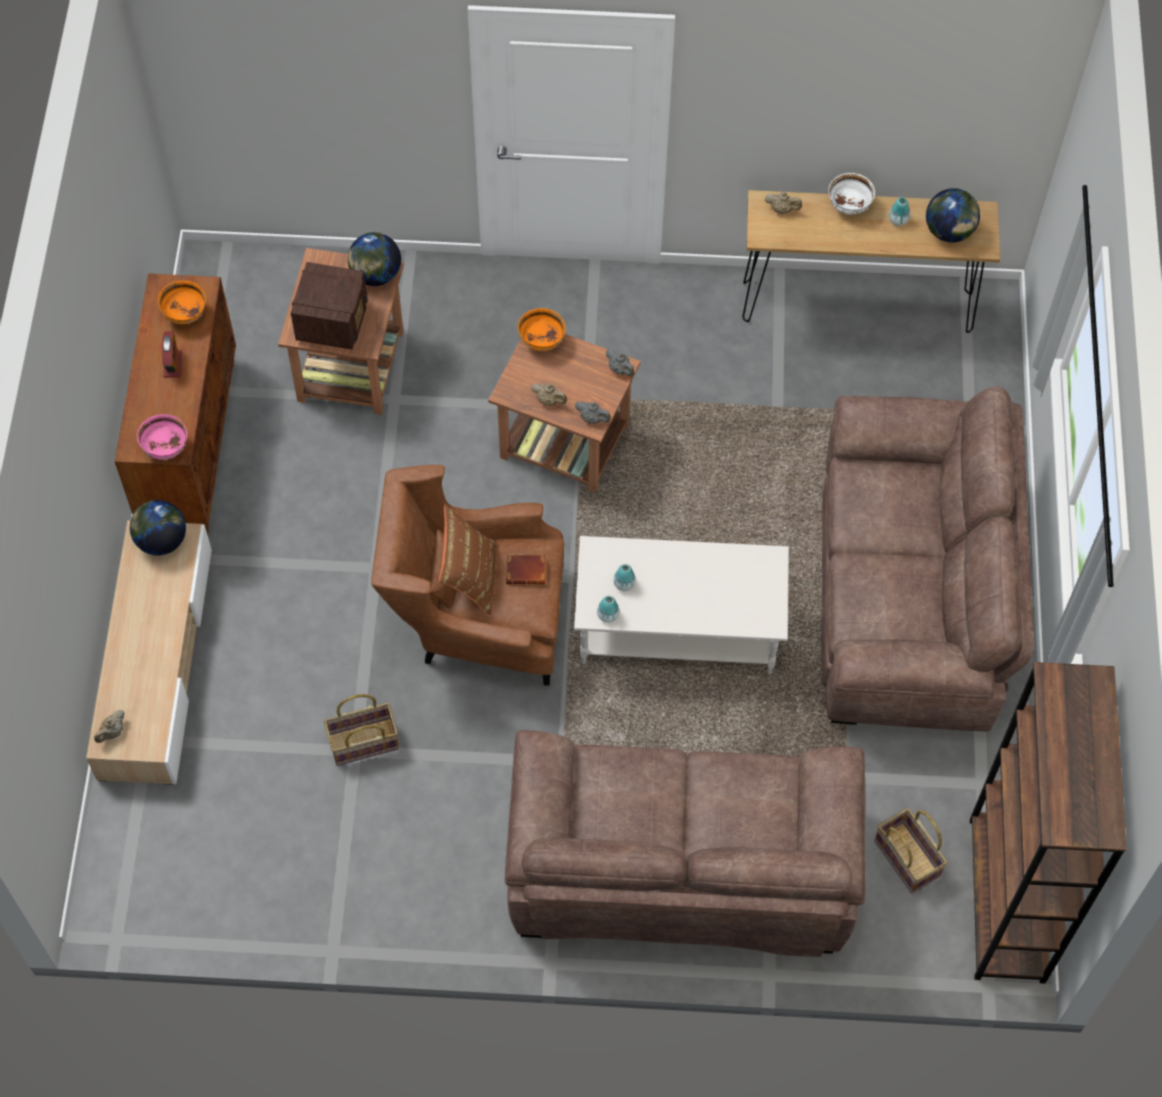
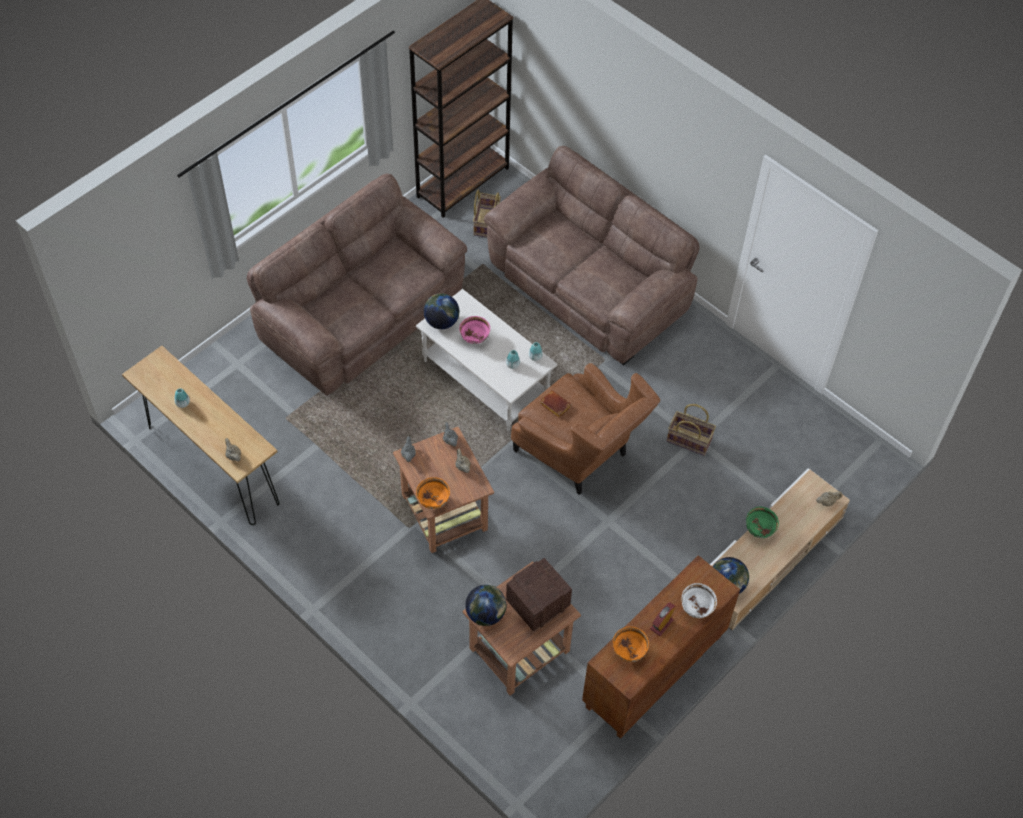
camera: 140 degrees left, 5 degrees down
pink bowl [137,414,187,460] -> pink bowl moved to [459,316,490,344]
brown pillow [439,504,496,615] -> none
white bowl [828,173,875,215] -> white bowl moved to [682,583,717,618]
globe [926,188,980,243] -> globe moved to [424,293,459,329]
none -> green bowl [746,507,779,538]

